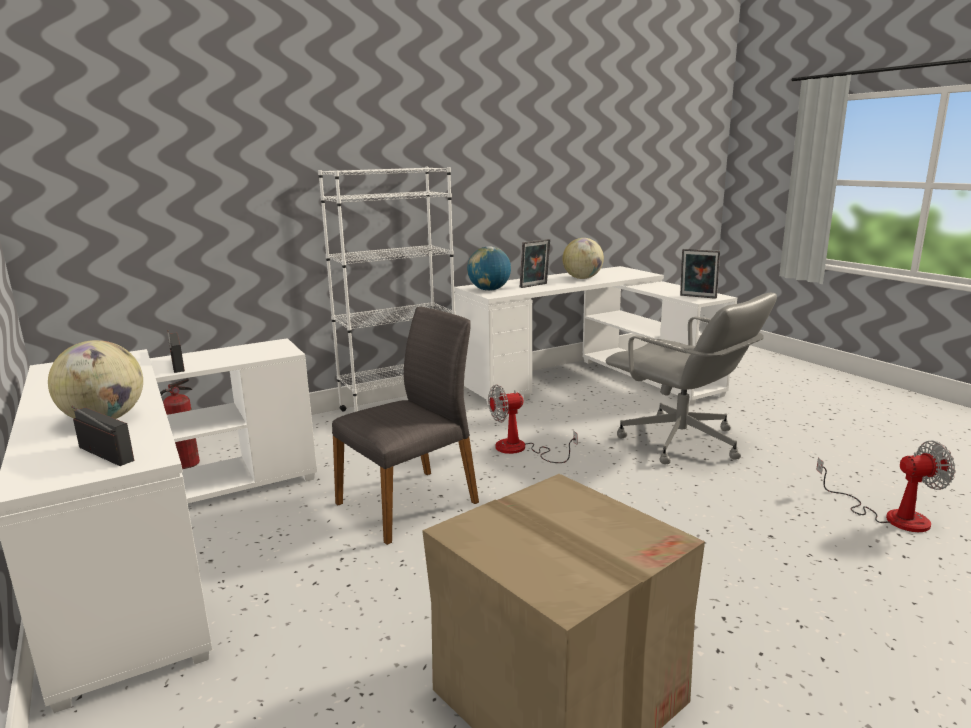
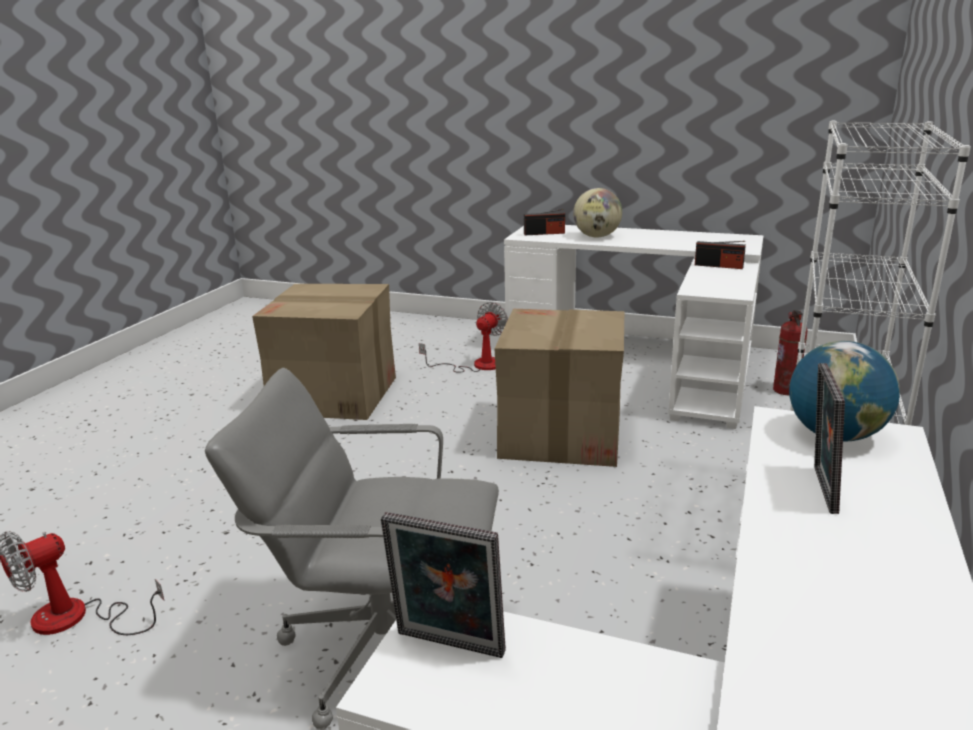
camera: 140 degrees right, 5 degrees up
grey chair [332,307,479,545] -> cardboard box [494,309,624,467]
fan [488,385,578,463] -> fan moved to [419,302,508,373]
globe [562,238,604,279] -> none
picture frame [680,249,720,299] -> picture frame turned 150 degrees counterclockwise [381,512,506,658]

